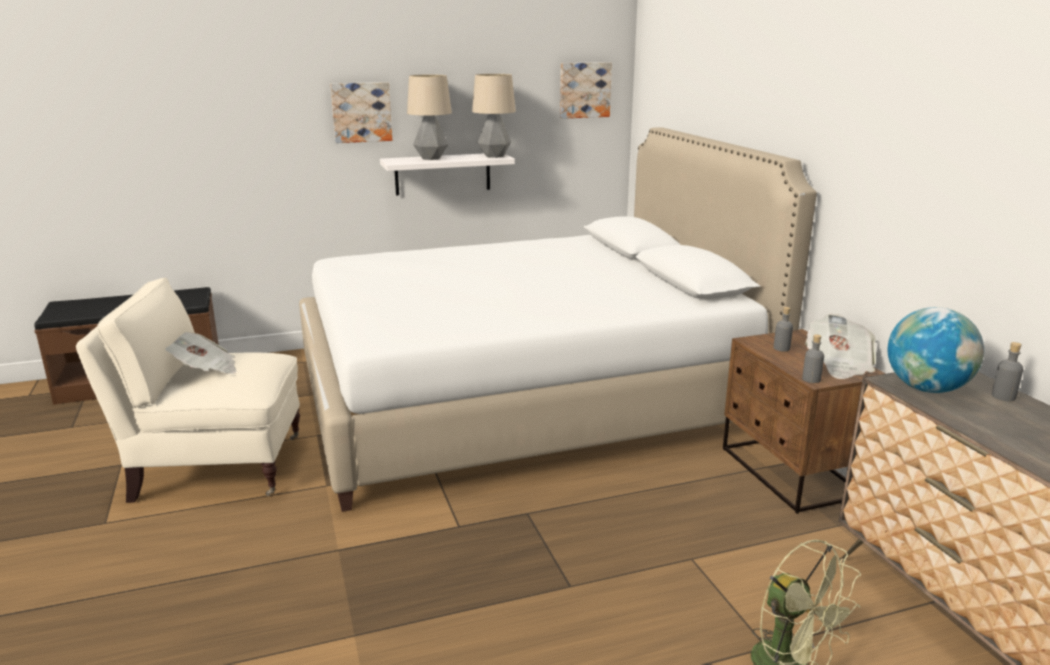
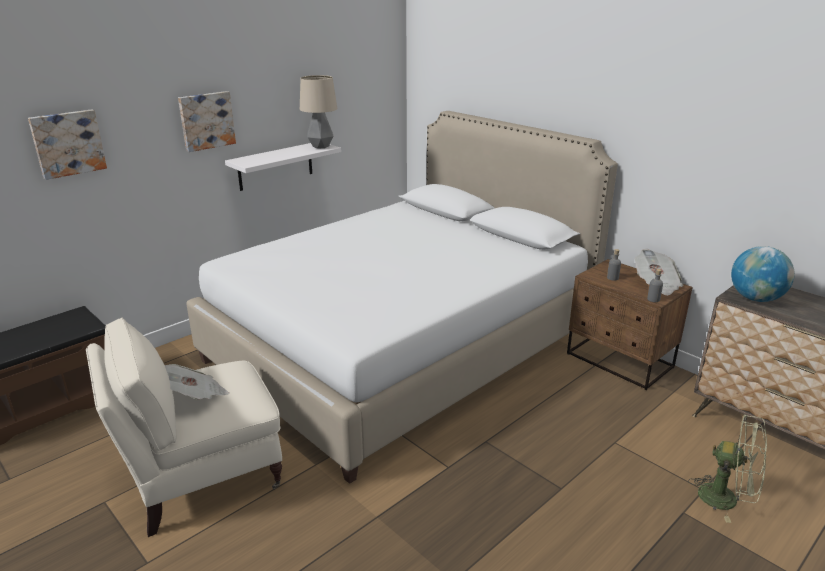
camera: 25 degrees left, 5 degrees up
table lamp [407,75,452,160] -> none
picture [560,62,612,119] -> picture moved to [28,109,107,180]
grey bottle [992,342,1023,401] -> none

